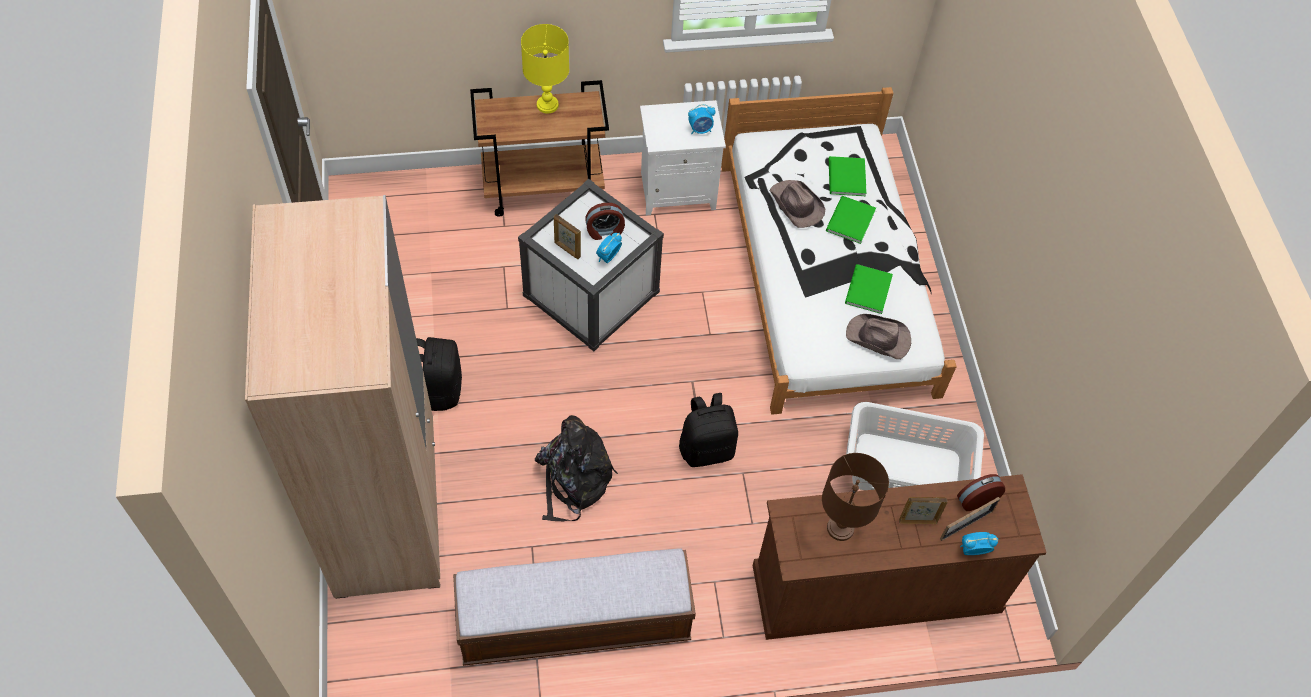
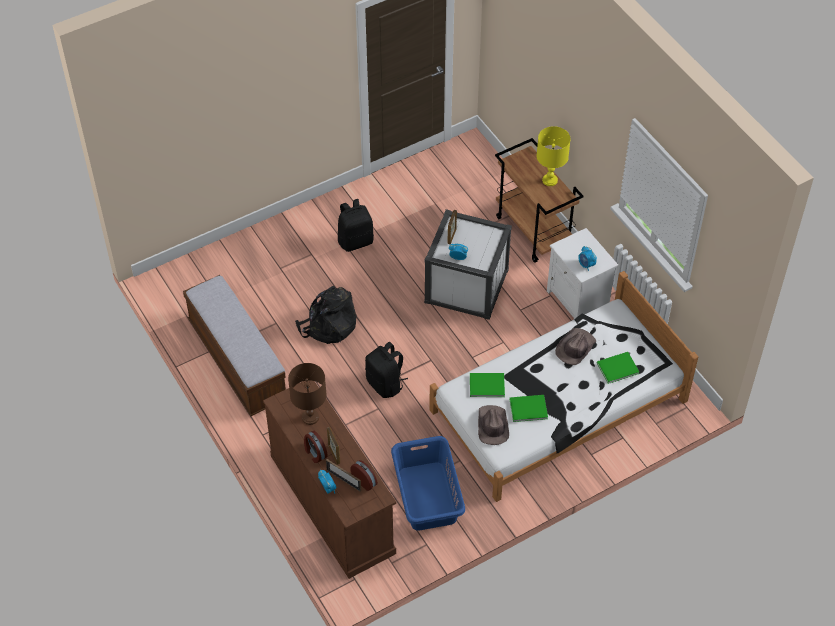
camera: 70 degrees right, 5 degrees down
beige wardrobe [245,195,440,598] -> none
alarm clock [585,203,625,240] -> alarm clock moved to [304,431,328,463]
green book [826,196,876,244] -> green book moved to [470,373,505,397]
white laundry basket [846,402,984,490] -> blue laundry basket [391,436,465,531]

